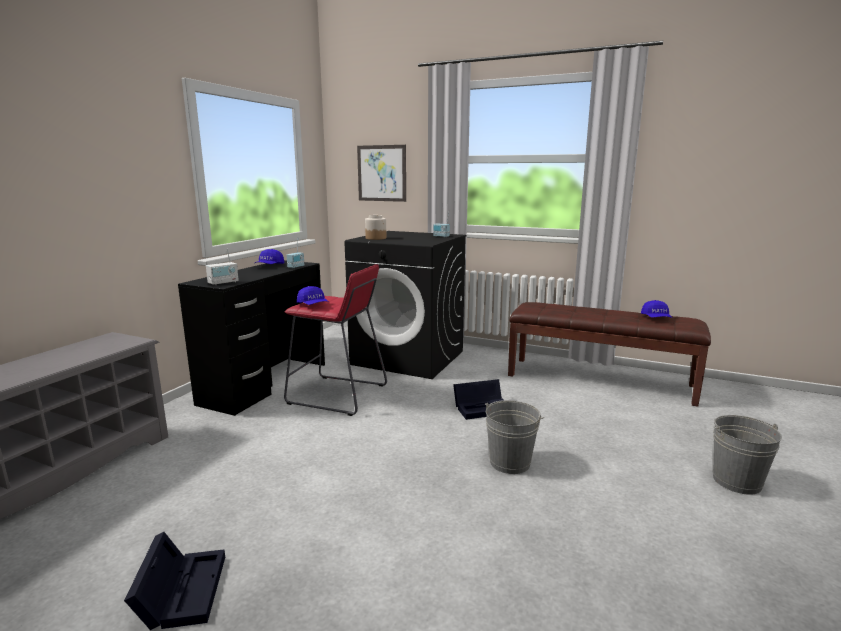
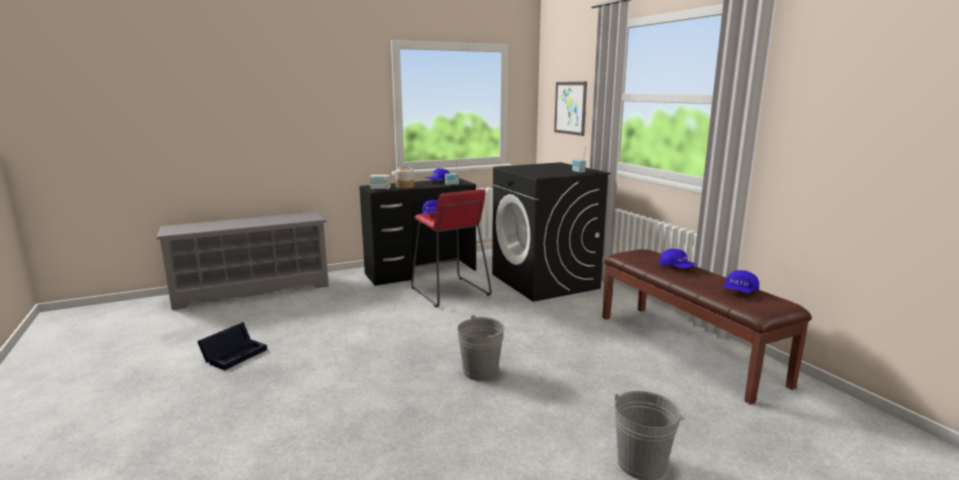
camera: 40 degrees right, 0 degrees up
jar [365,215,386,240] -> jar moved to [395,166,414,189]
black storage box [453,379,503,420] -> none
none -> blue cap [660,249,697,268]

